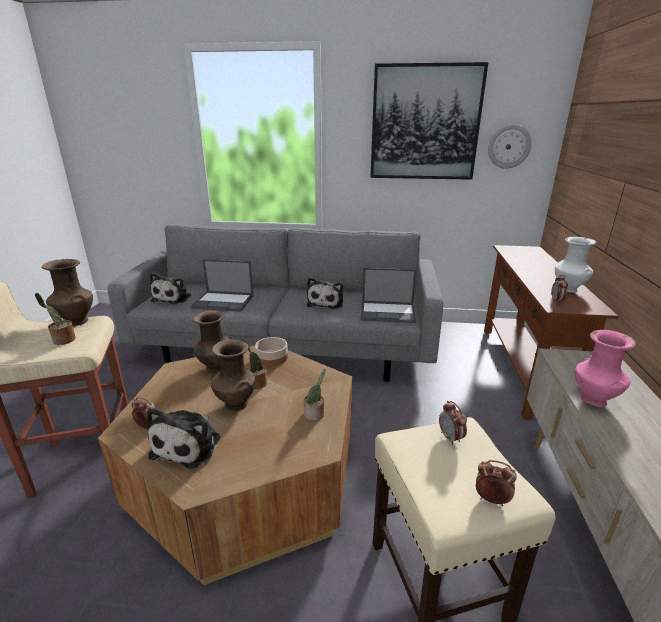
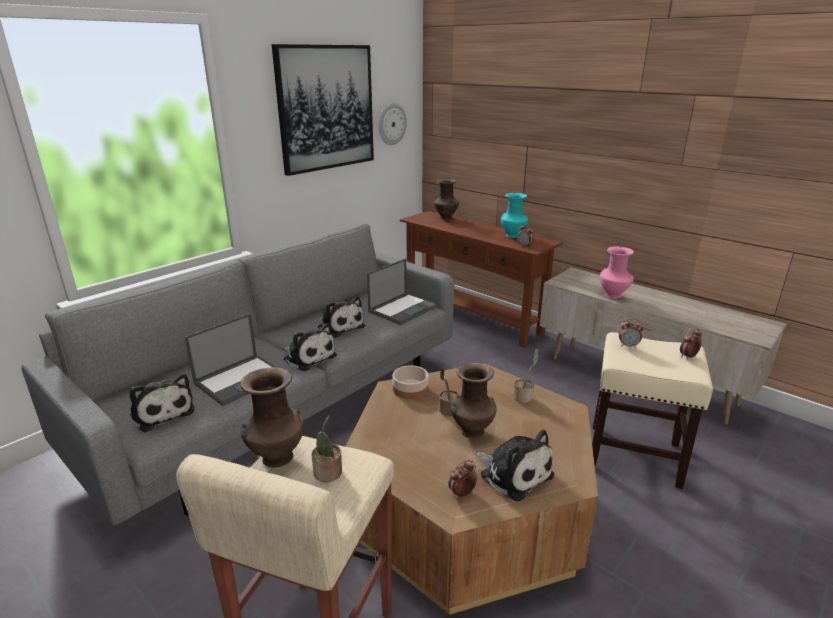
camera: 55 degrees left, 0 degrees up
brown vase [193,311,229,373] -> brown vase moved to [434,179,459,220]
white vase [555,237,597,293] -> turquoise vase [501,193,528,238]
none -> plush toy [284,324,337,371]

